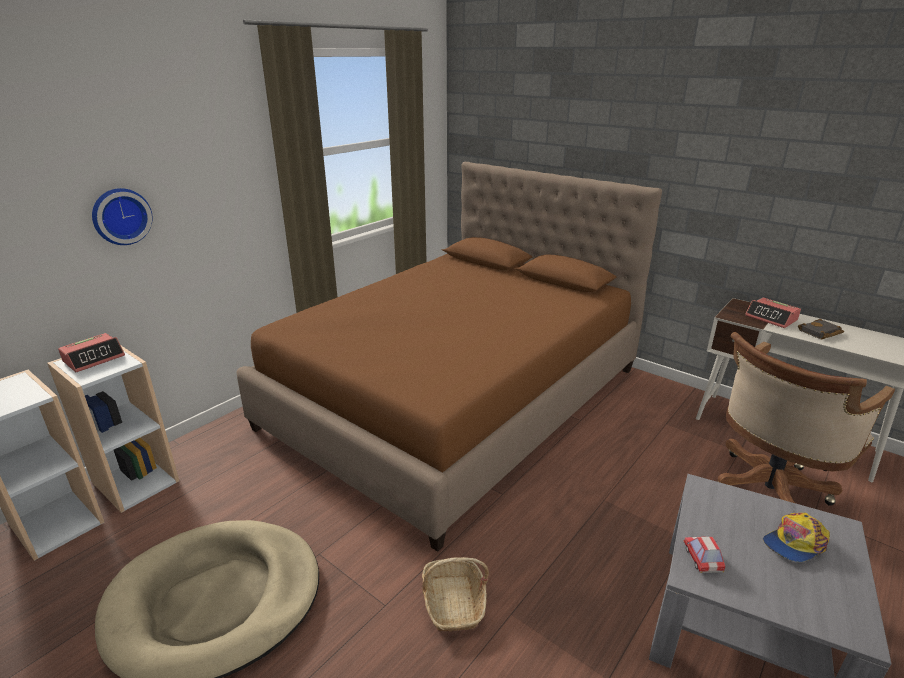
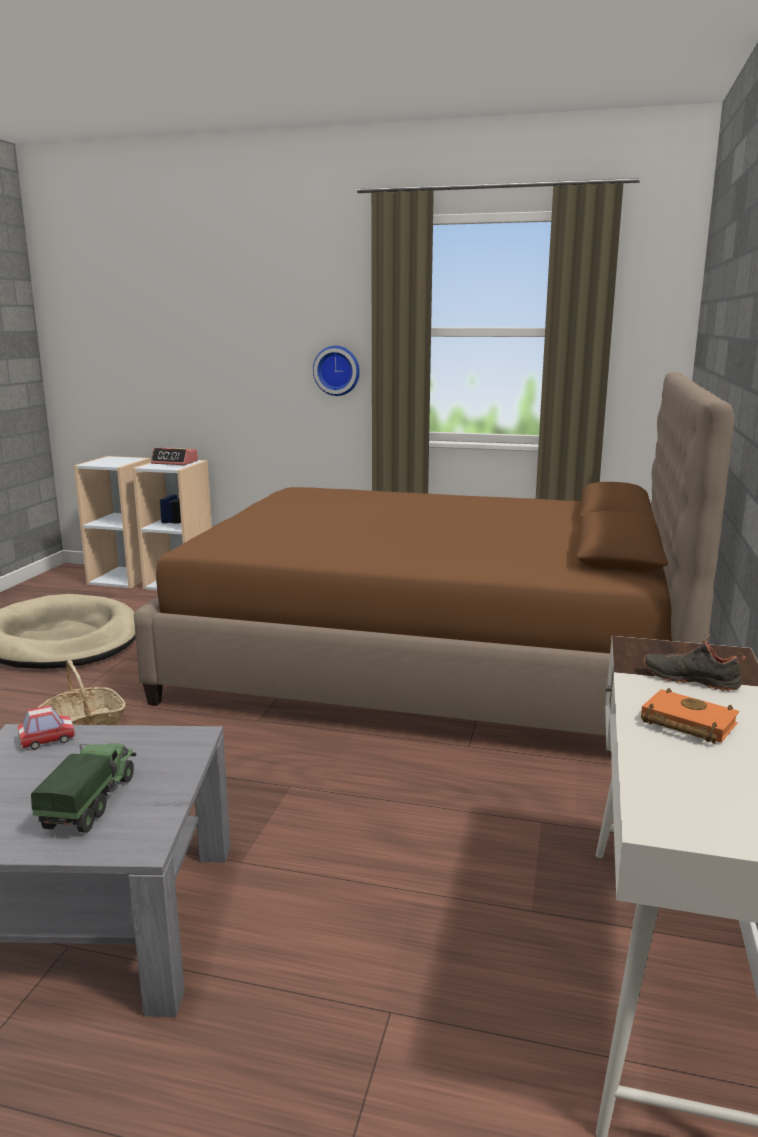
camera: 65 degrees right, 10 degrees down
wall clock [92,188,153,245] -> wall clock moved to [313,346,360,396]
office chair [717,332,895,506] -> none
alarm clock [745,298,801,328] -> black shoe [643,634,745,691]
cap [763,513,830,562] -> toy truck [31,743,136,833]
black book [798,319,844,339] -> orange book [641,688,739,744]

